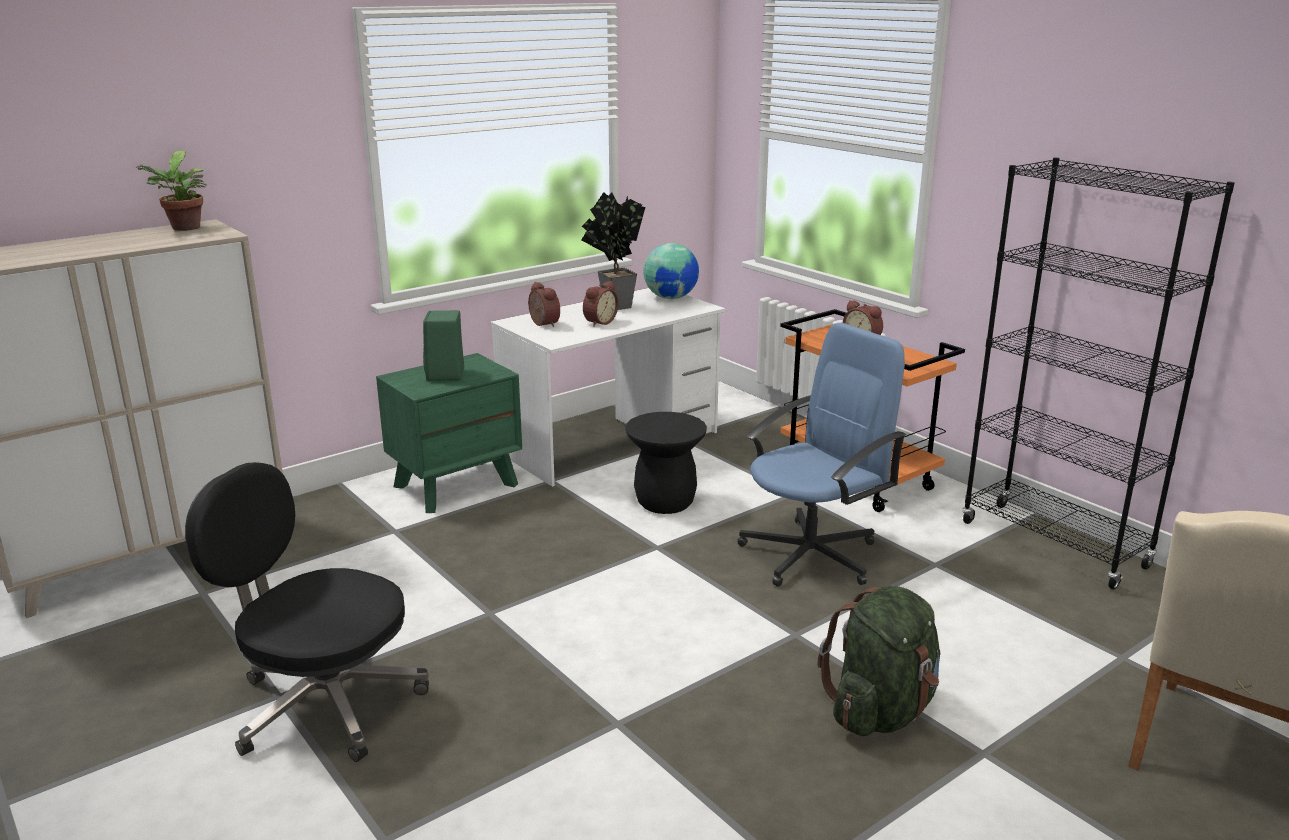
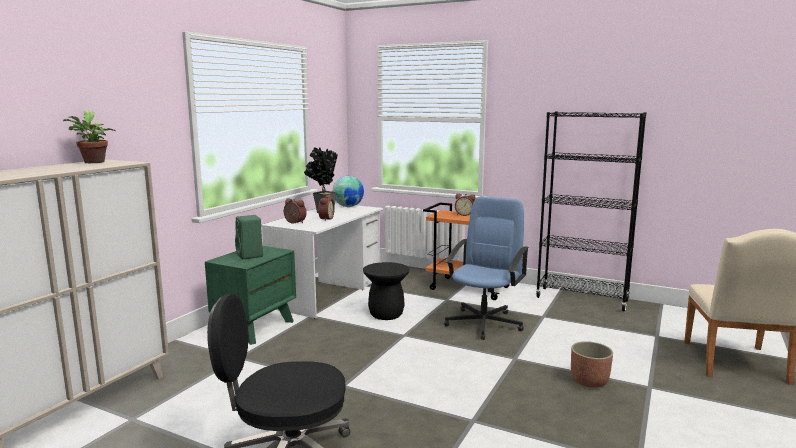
camera: 25 degrees left, 10 degrees down
green backpack [818,585,940,736] -> planter [571,341,613,388]

